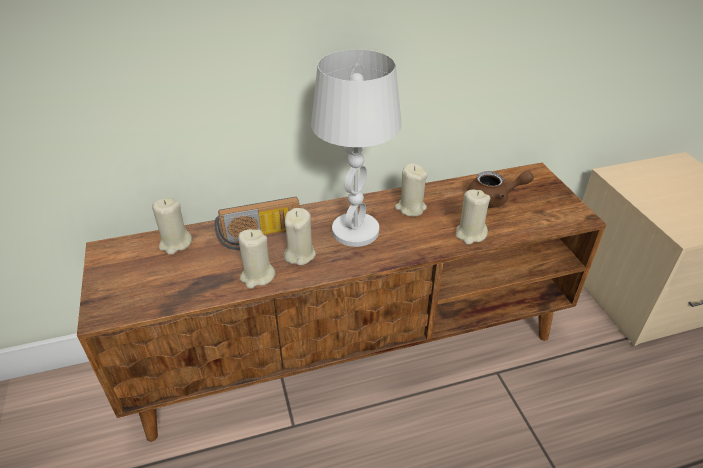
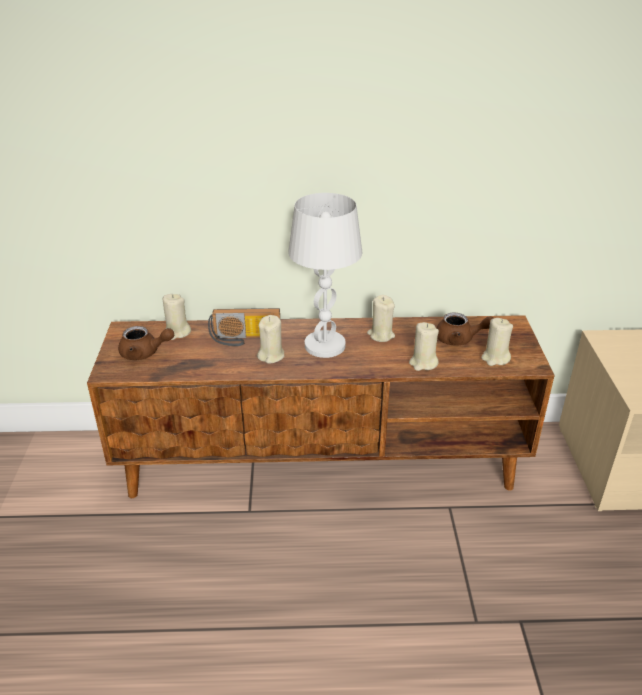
camera: 15 degrees right, 5 degrees down
beige candle [238,229,276,289] -> beige candle moved to [481,318,513,366]
none -> brown teapot [118,326,174,360]

